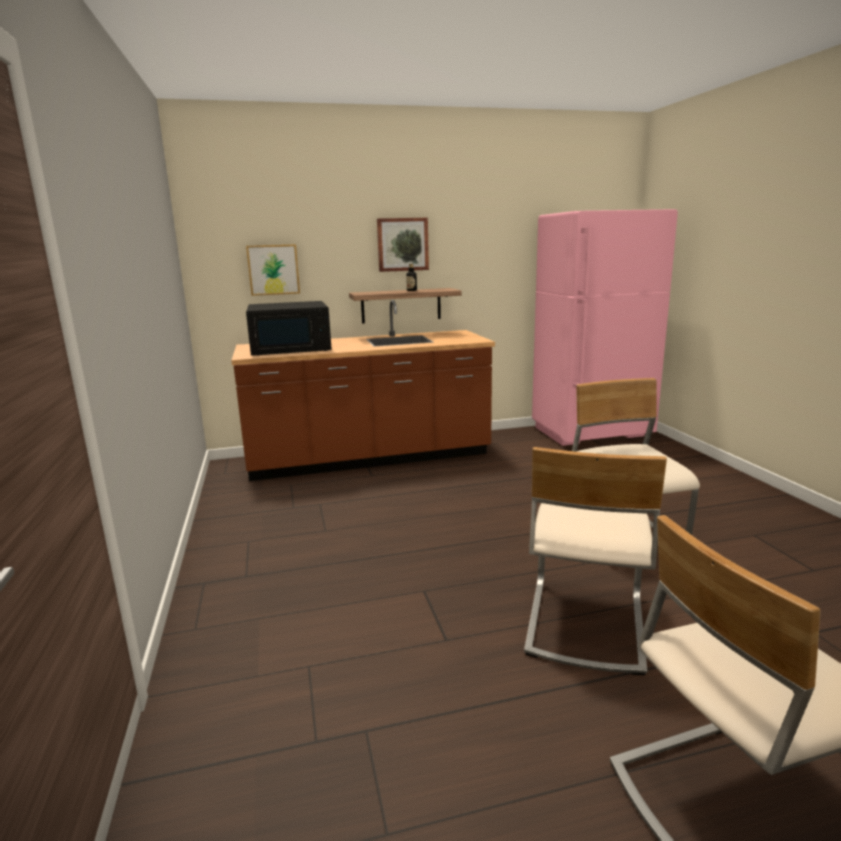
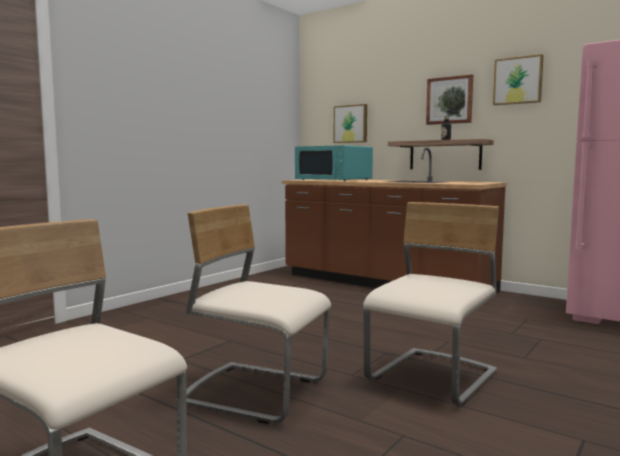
camera: 50 degrees right, 10 degrees down
black microwave [246,301,331,356] -> turquoise microwave [295,145,373,181]
beige chair [524,447,667,675] -> beige chair turned 45 degrees clockwise [176,204,331,424]
none -> picture [493,54,544,105]

